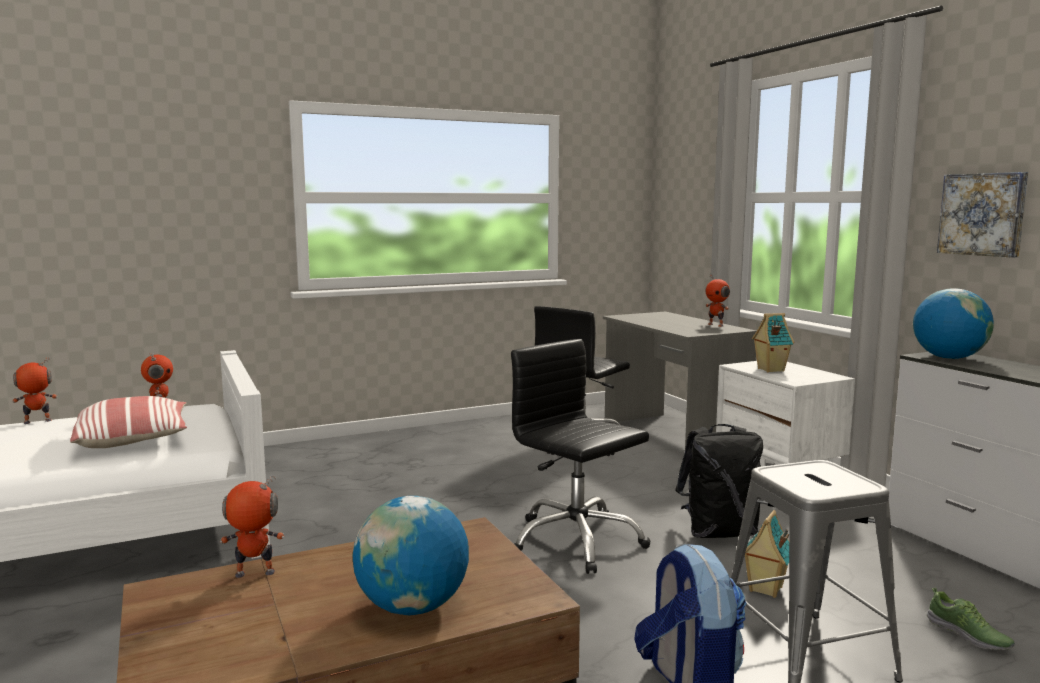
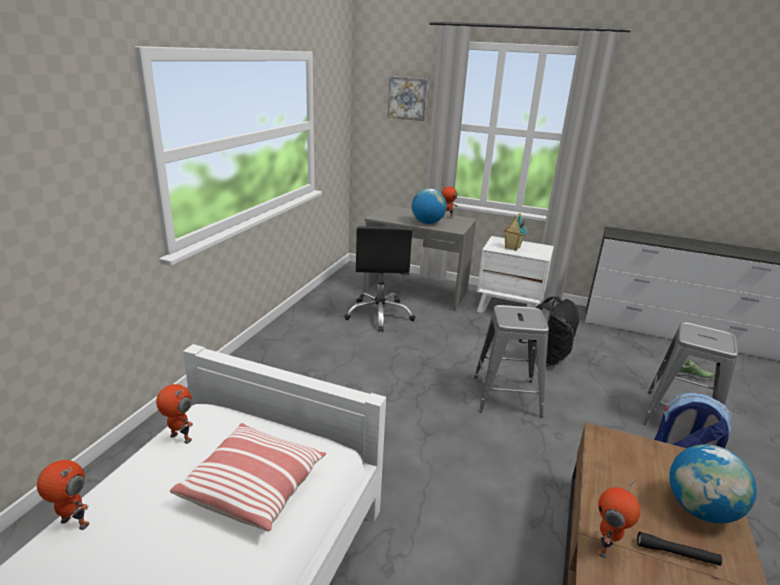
camera: 45 degrees left, 15 degrees up
toy robot [12,357,57,424] -> toy robot turned 90 degrees clockwise [37,460,90,530]
black office chair [511,339,650,574] -> grey stool [474,305,549,418]
toy house [745,510,789,598] -> none
globe [913,288,994,359] -> globe moved to [411,188,447,224]
picture [937,172,1028,258] -> picture moved to [388,76,428,121]
none -> black flashlight [637,532,722,566]

